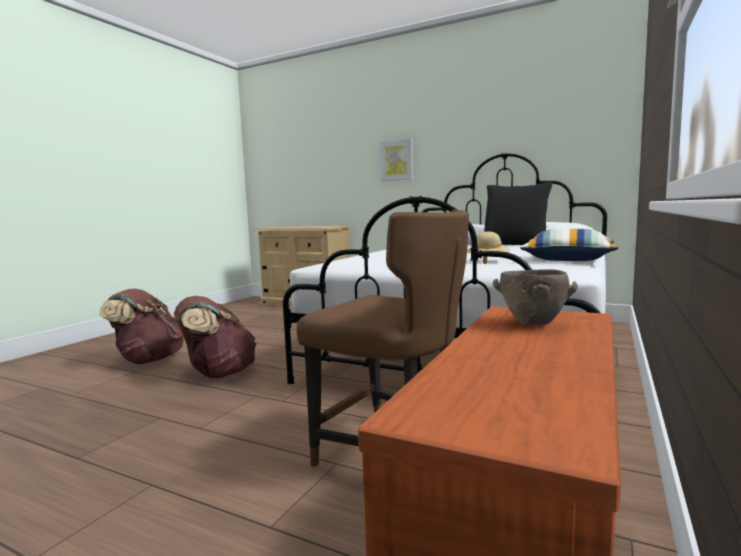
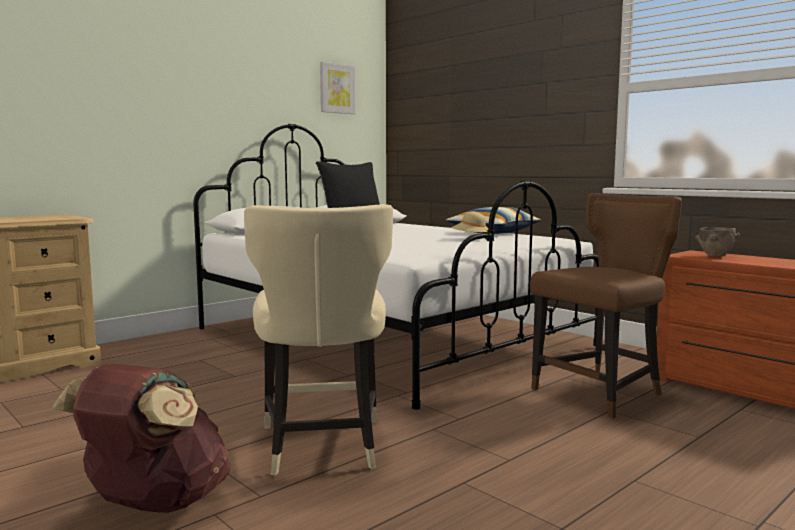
camera: 70 degrees left, 0 degrees up
brown backpack [174,296,257,378] -> beige chair [244,204,393,476]
picture [380,139,413,181] -> picture moved to [320,62,356,114]

